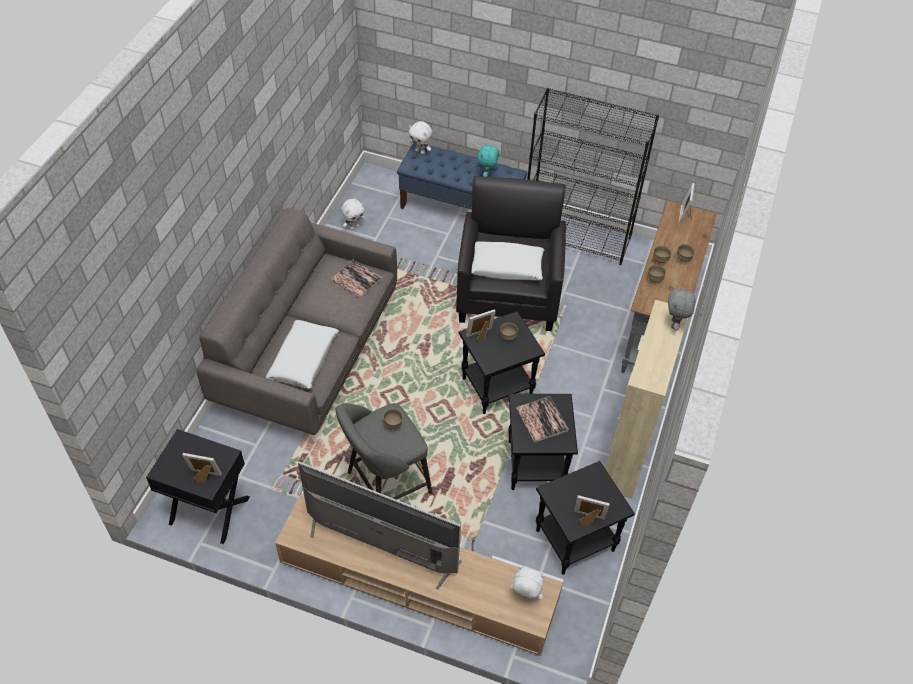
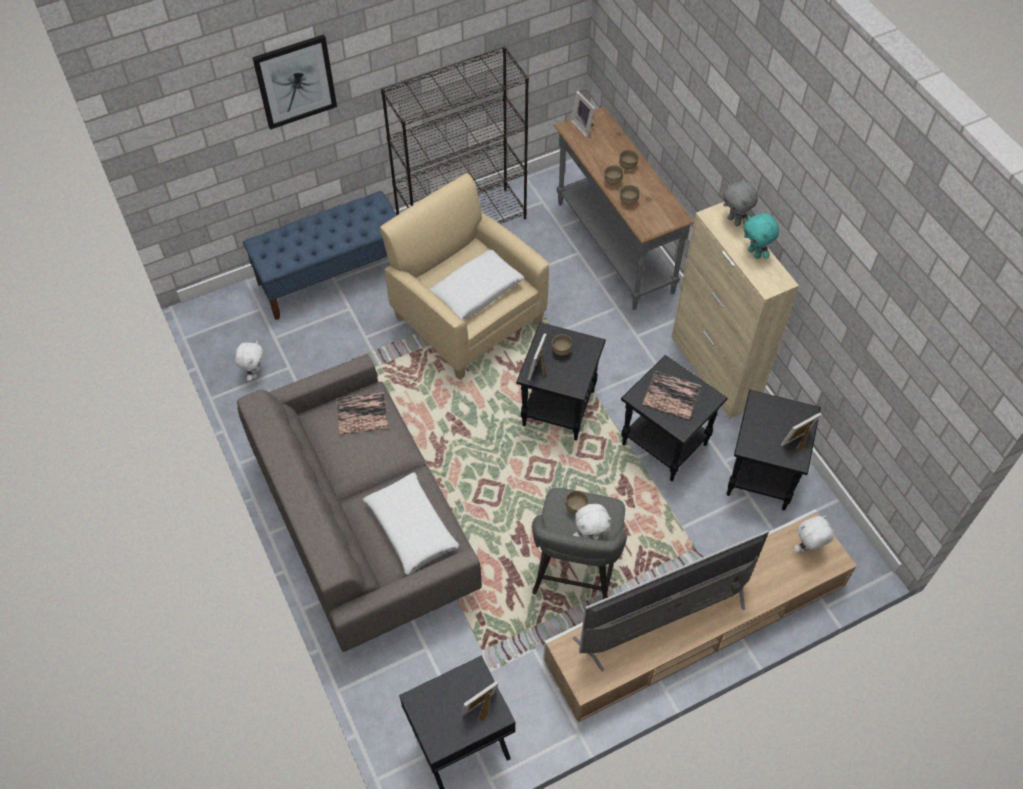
camera: 45 degrees left, 5 degrees up
white plush toy [409,121,432,154] -> white plush toy moved to [573,504,611,540]
black armchair [456,176,566,331] -> beige armchair [379,173,549,380]
turquoise plush toy [478,143,499,177] -> turquoise plush toy moved to [744,213,779,259]
none -> picture [252,34,337,130]

